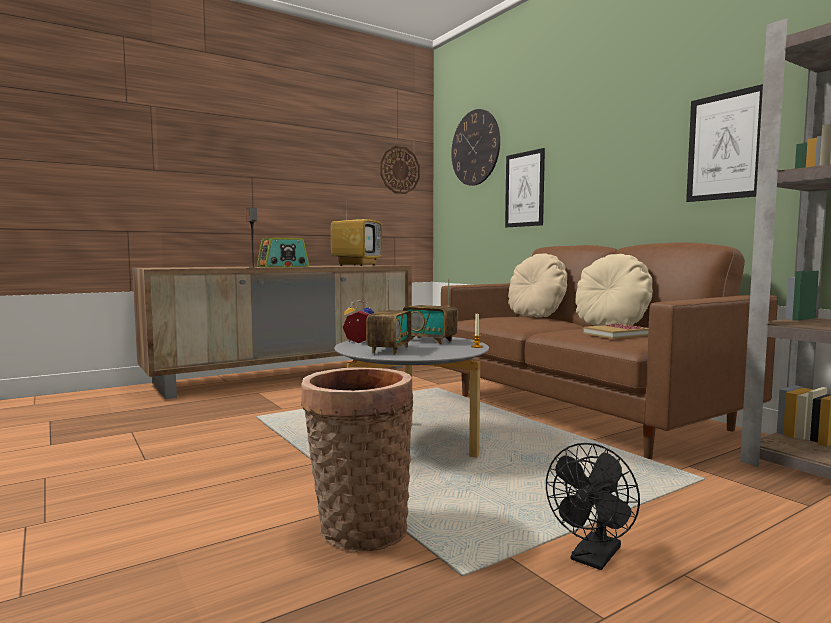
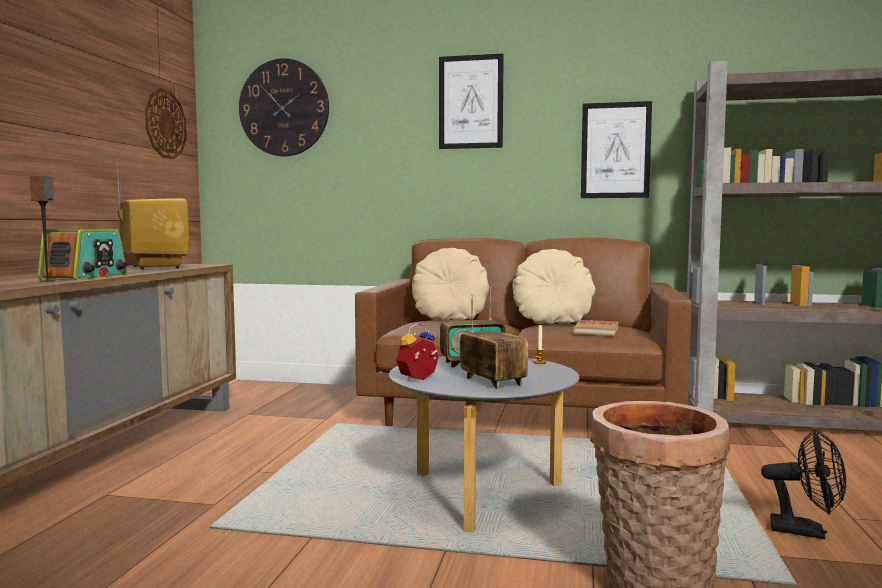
camera: 45 degrees left, 0 degrees up
picture [505,148,545,227] -> picture moved to [439,54,504,149]
black fan [546,443,640,570] -> black fan turned 60 degrees counterclockwise [761,429,846,539]

